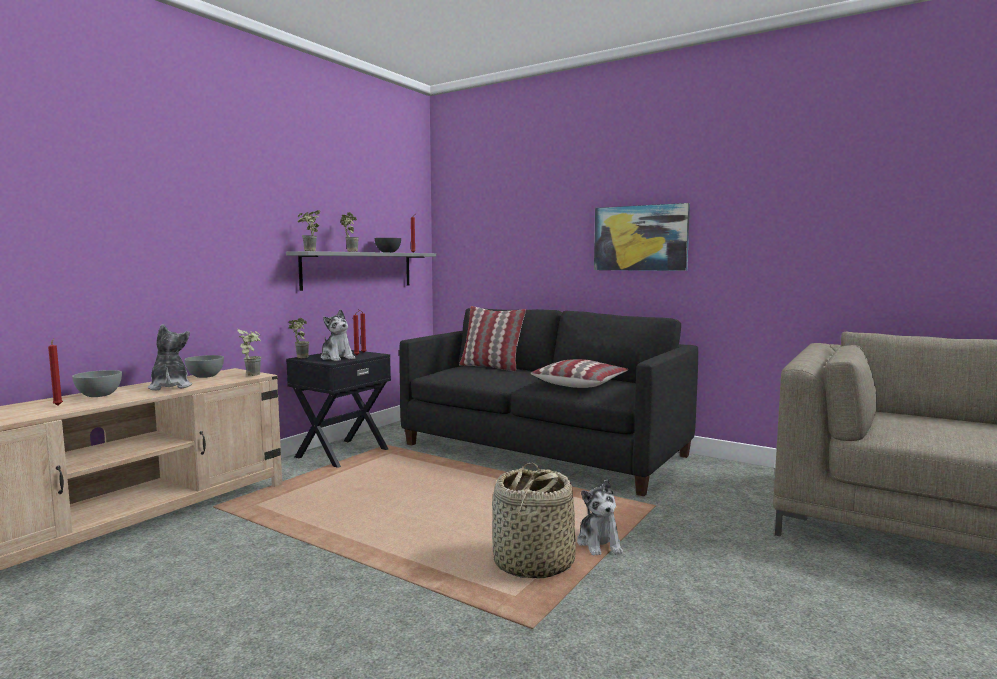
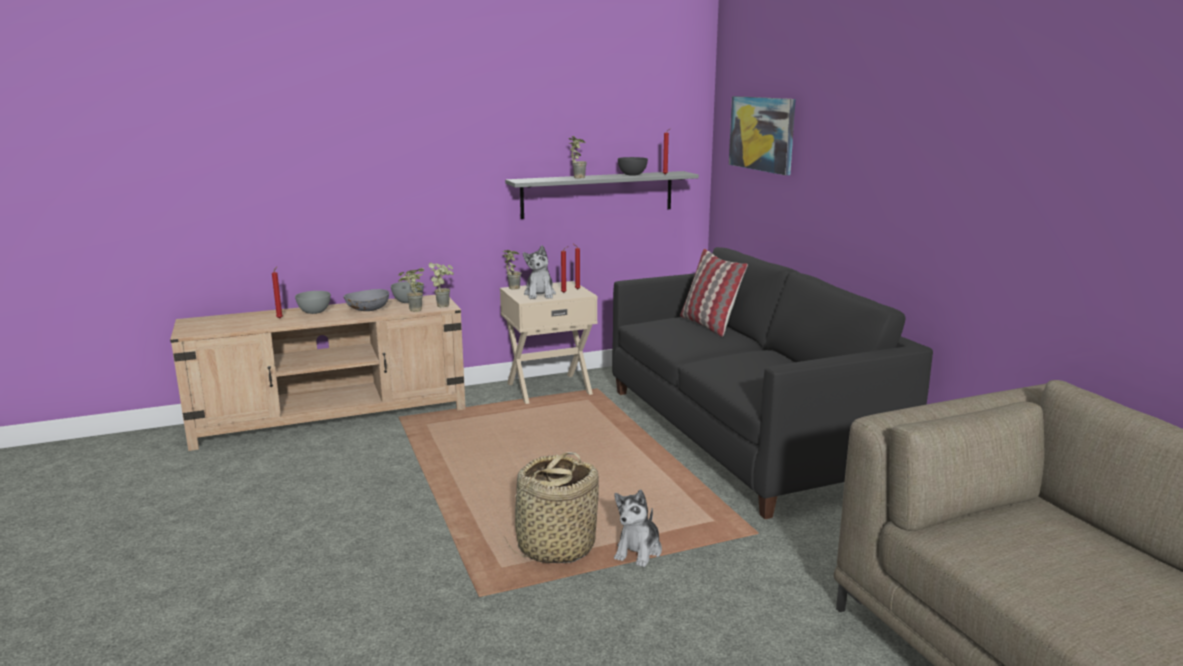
camera: 35 degrees right, 10 degrees up
plush toy [148,324,192,390] -> grey bowl [343,289,389,311]
black nightstand [286,350,391,468] -> beige nightstand [500,281,598,404]
potted plant [298,210,320,251] -> potted plant moved to [398,268,424,312]
pillow [531,359,628,388] -> none
picture [594,203,690,271] -> picture moved to [729,96,796,175]

